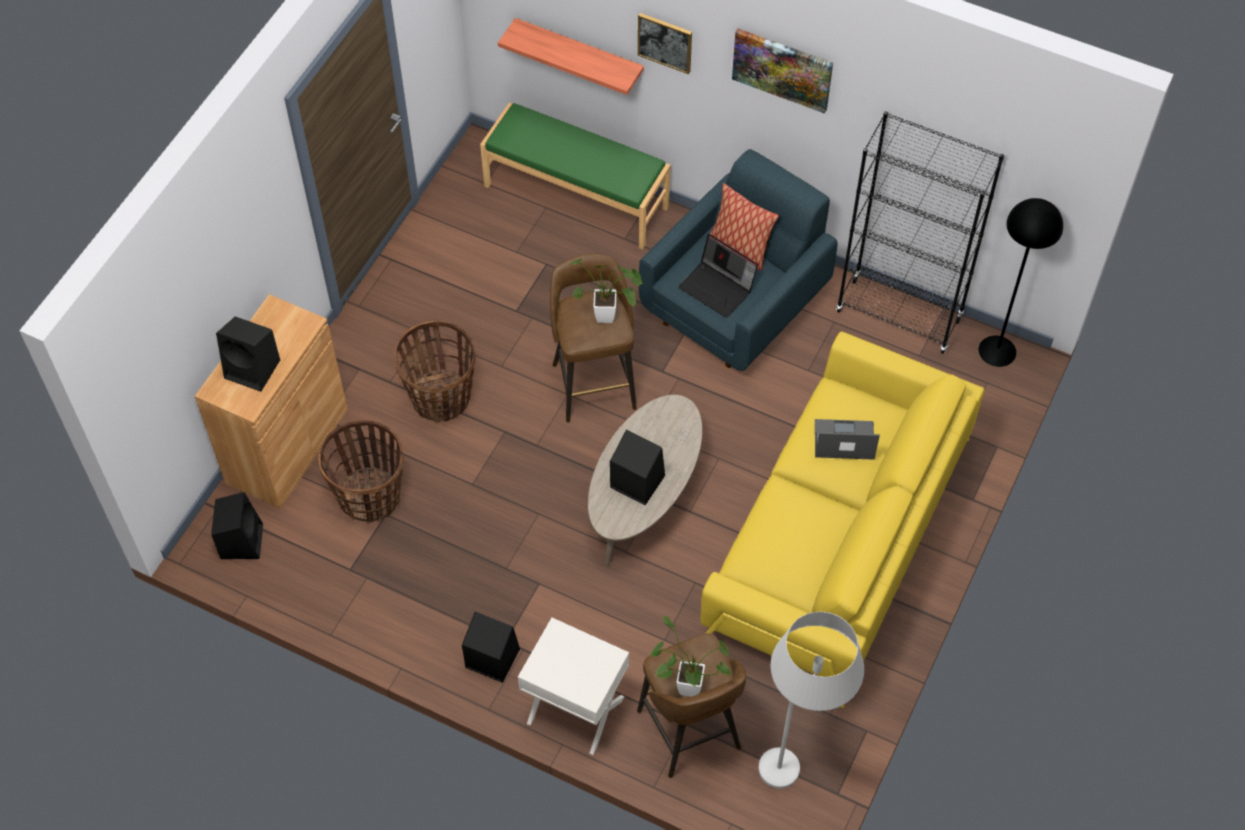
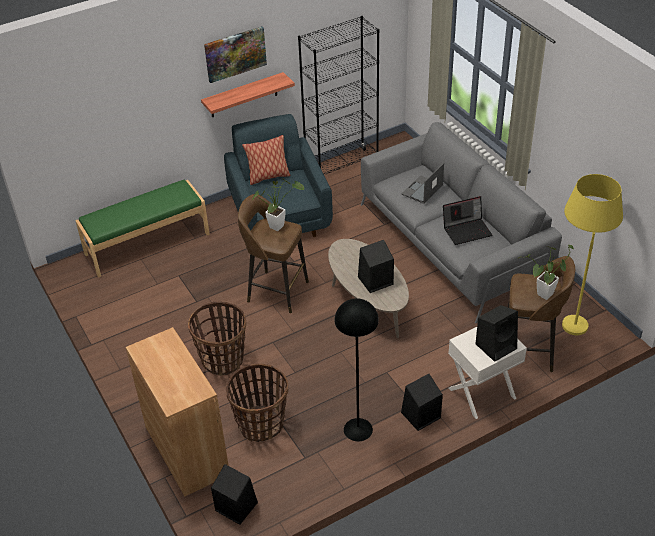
camera: 55 degrees left, 15 degrees down
black speaker [216,317,280,392] -> black speaker moved to [475,305,518,362]
shelf [498,18,644,95] -> shelf moved to [201,72,295,117]
picture [638,13,692,74] -> none
laptop [678,234,758,318] -> laptop moved to [443,196,492,245]
yellow sofa [700,331,984,708] -> grey sofa [361,122,562,323]
white floor lamp [758,612,864,788] -> yellow floor lamp [562,174,623,335]
black floor lamp [979,198,1063,367] -> black floor lamp moved to [335,298,379,441]

